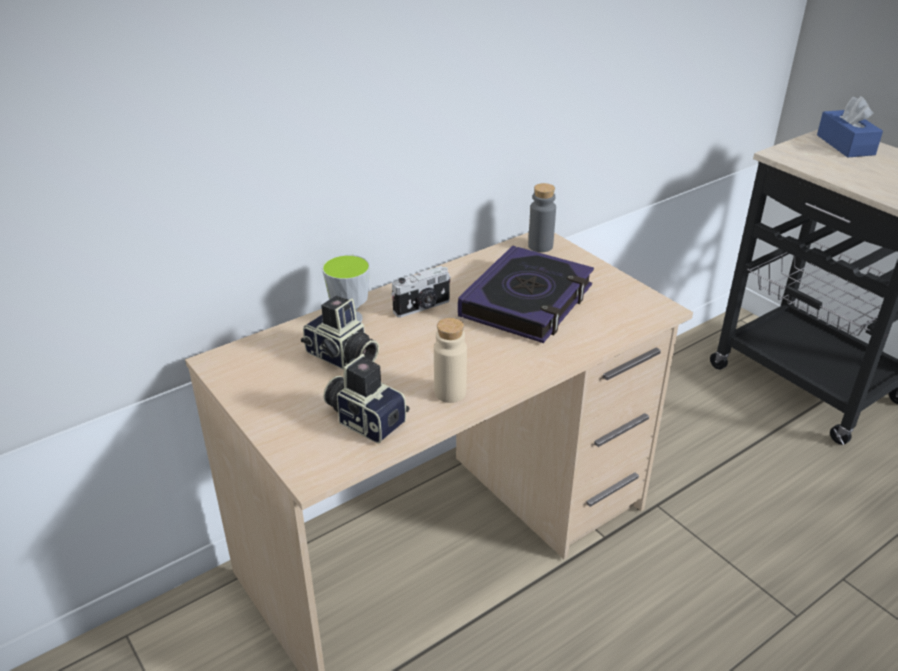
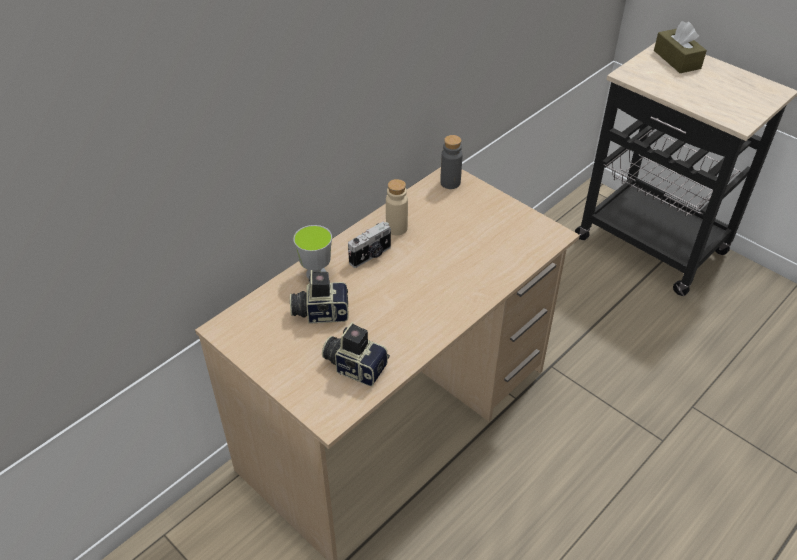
camera: 10 degrees left, 10 degrees up
camera [301,296,379,369] -> camera turned 150 degrees clockwise [290,270,349,324]
beige bottle [434,318,467,403] -> beige bottle moved to [386,179,408,235]
book [458,246,594,343] -> none
blue tissue box [817,96,883,158] -> brown tissue box [654,21,707,73]

